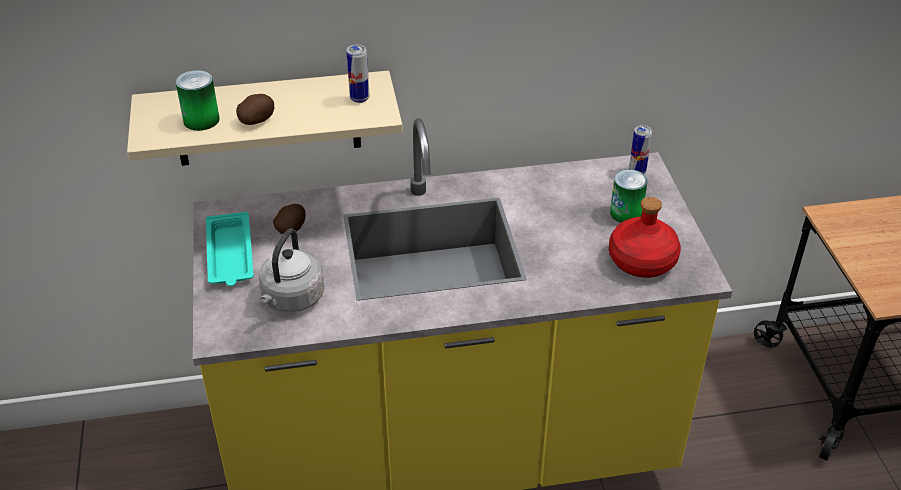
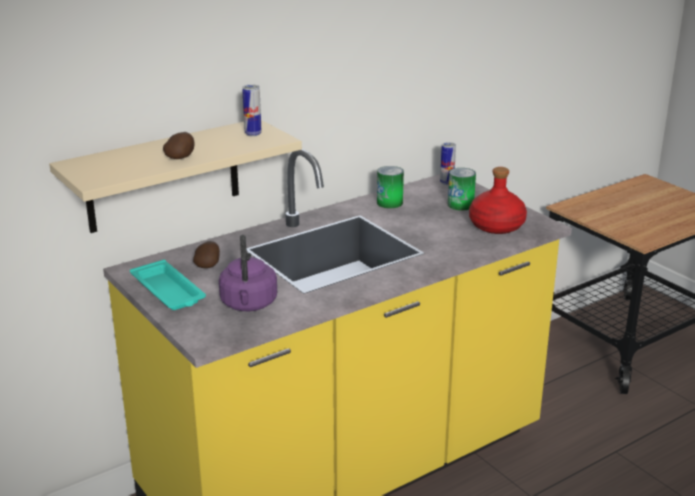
camera: 25 degrees left, 15 degrees down
can [175,70,220,131] -> can moved to [377,166,404,208]
grey kettle [259,228,324,312] -> purple kettle [219,235,277,311]

